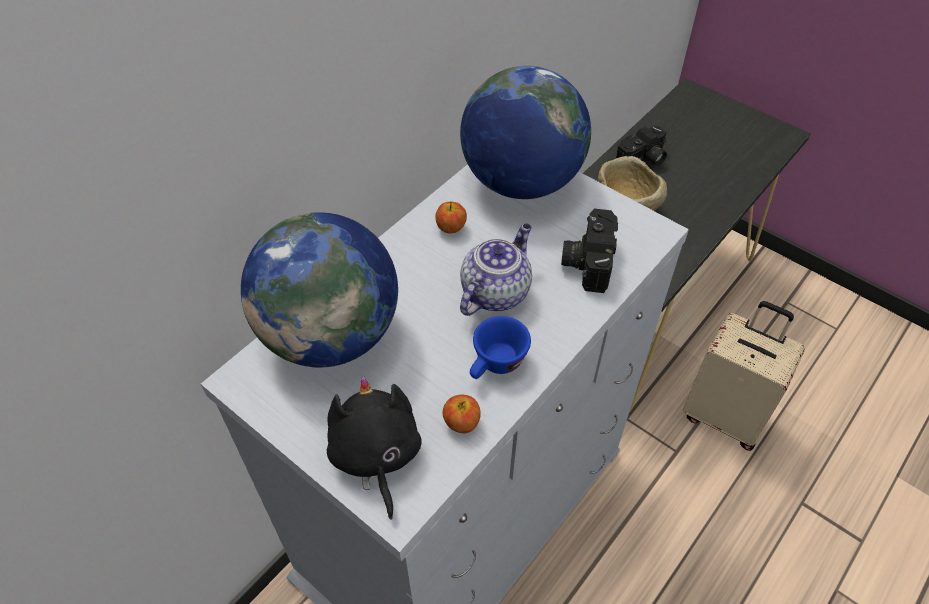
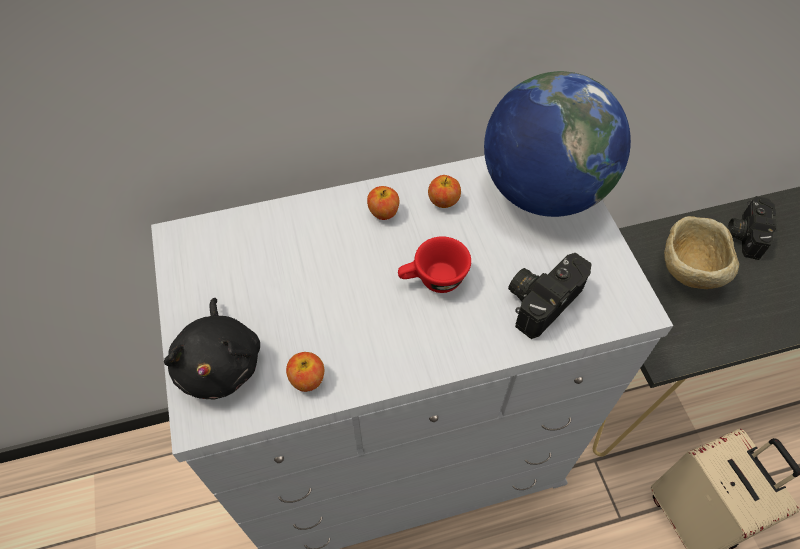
camera: 35 degrees right, 5 degrees up
globe [241,212,398,367] -> none
black plush toy [327,376,422,520] -> black plush toy turned 150 degrees clockwise [164,298,260,400]
teapot [460,223,532,316] -> red cup [398,236,471,293]
blue cup [470,316,531,379] -> none
camera [616,126,667,166] -> camera turned 105 degrees clockwise [727,196,776,260]
none -> apple [367,186,399,220]

